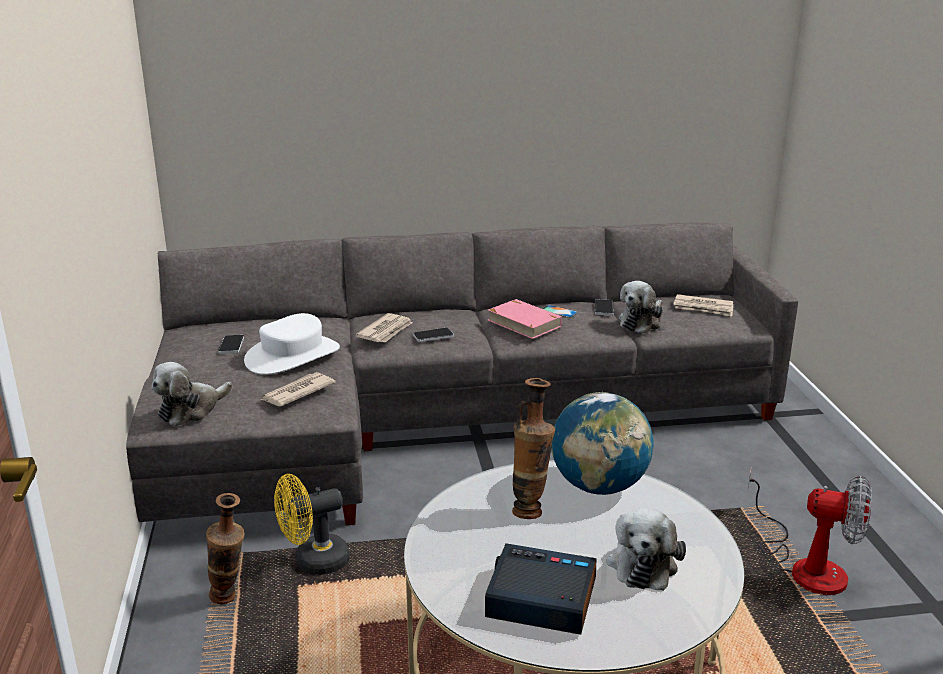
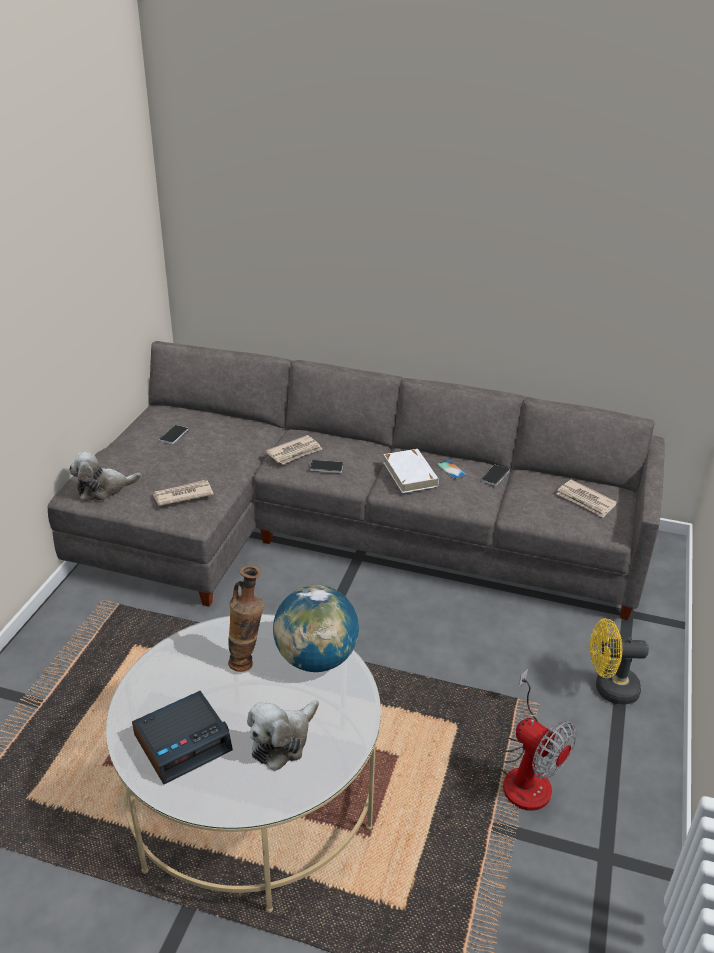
camera: 25 degrees right, 10 degrees up
vase [206,493,245,604] -> none
white hat [244,313,340,375] -> none
yellow fan [274,474,349,575] -> yellow fan moved to [590,618,649,705]
alarm clock [485,543,596,635] -> alarm clock turned 105 degrees clockwise [132,691,233,784]
pink book [488,299,562,339] -> white book [383,449,439,493]
plush toy [619,281,663,334] -> none

